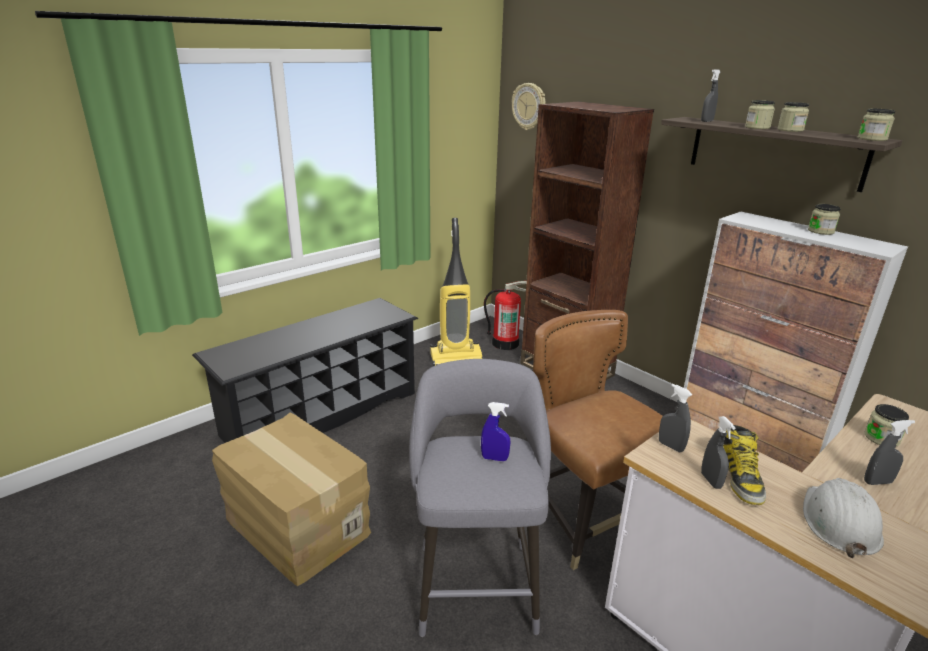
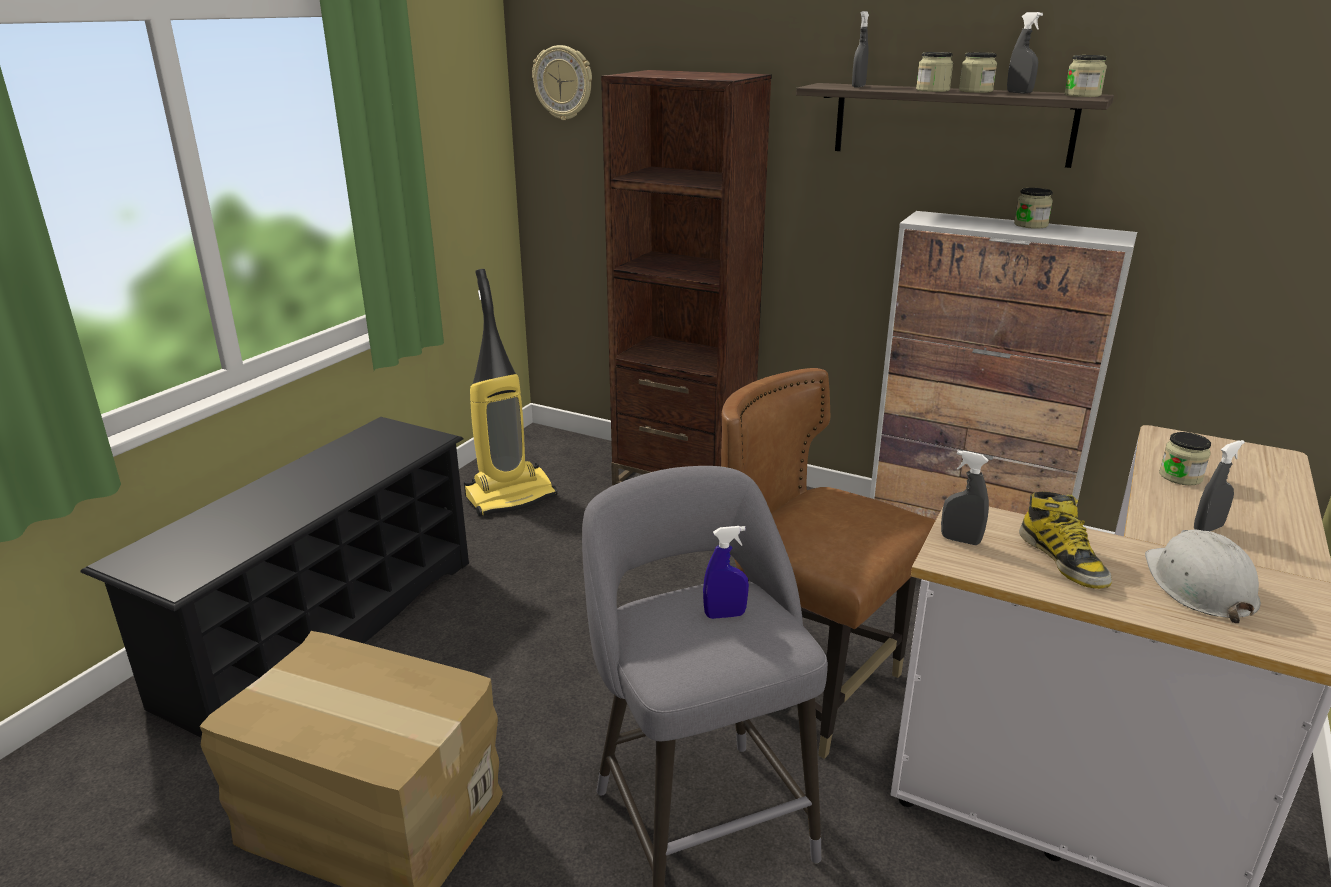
camera: 20 degrees left, 0 degrees up
fire extinguisher [484,281,527,350] -> none
grey spray bottle [701,416,735,489] -> grey spray bottle moved to [1007,12,1043,94]

